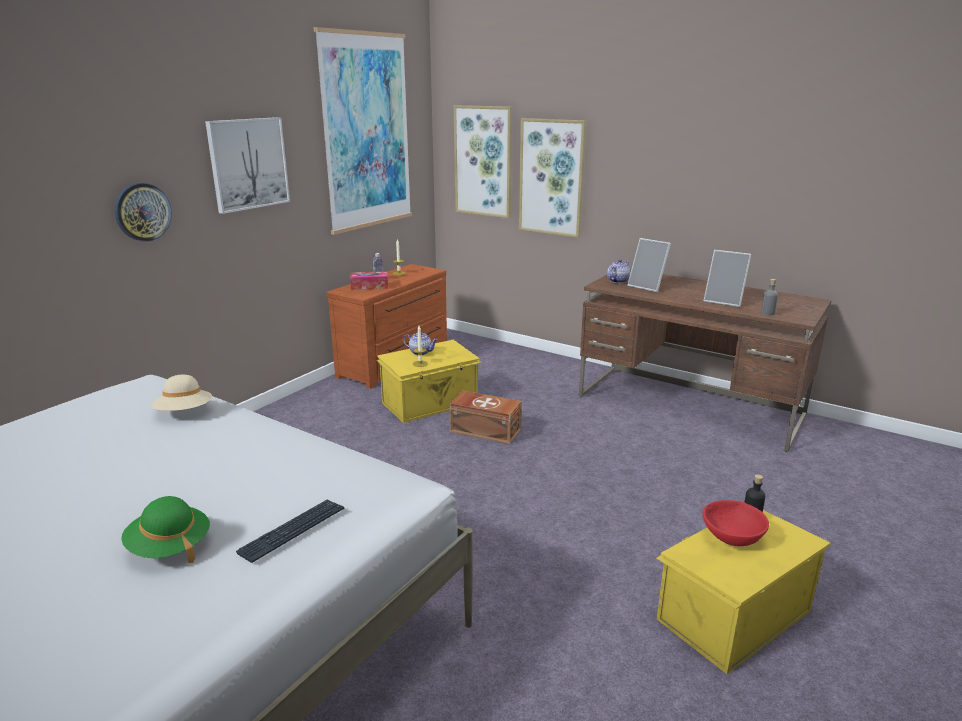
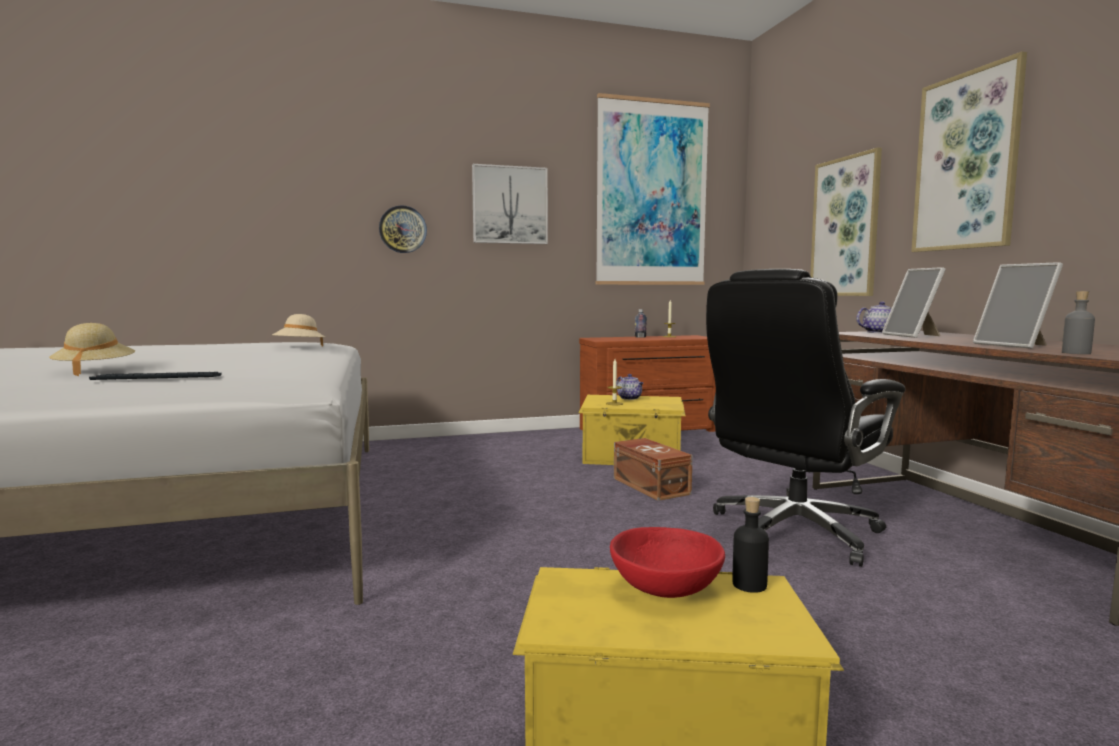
camera: 40 degrees right, 15 degrees down
green hat [121,496,210,563] -> beige hat [49,323,135,376]
tissue box [350,271,388,290] -> none
picture [454,105,512,218] -> picture moved to [911,51,1027,252]
none -> black office chair [706,269,906,567]

